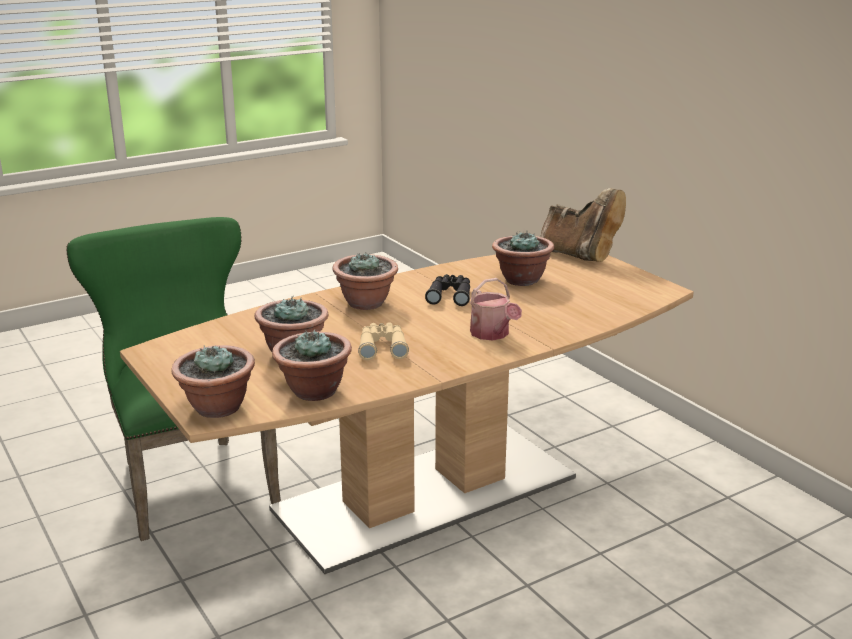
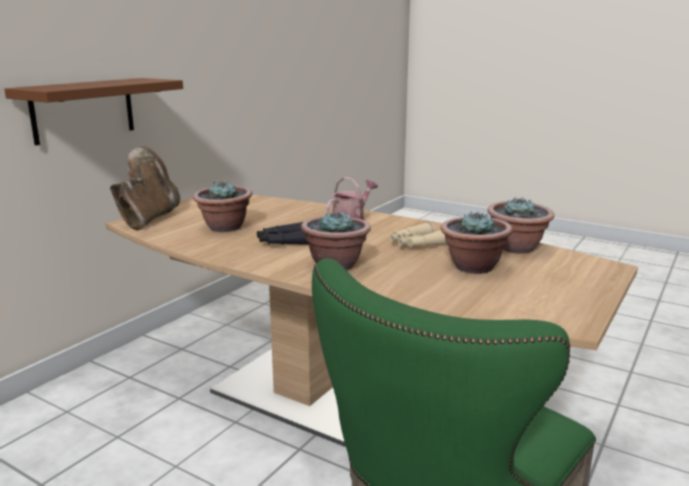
camera: 115 degrees left, 5 degrees down
potted plant [172,345,255,418] -> none
none -> brown shelf [4,78,183,145]

